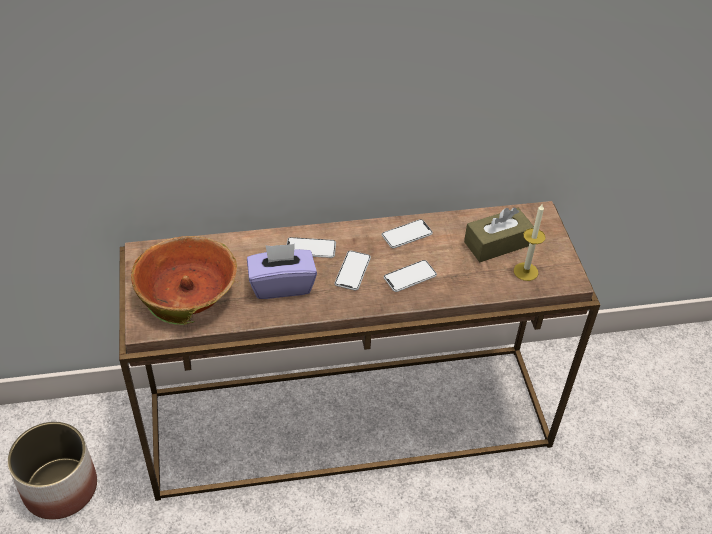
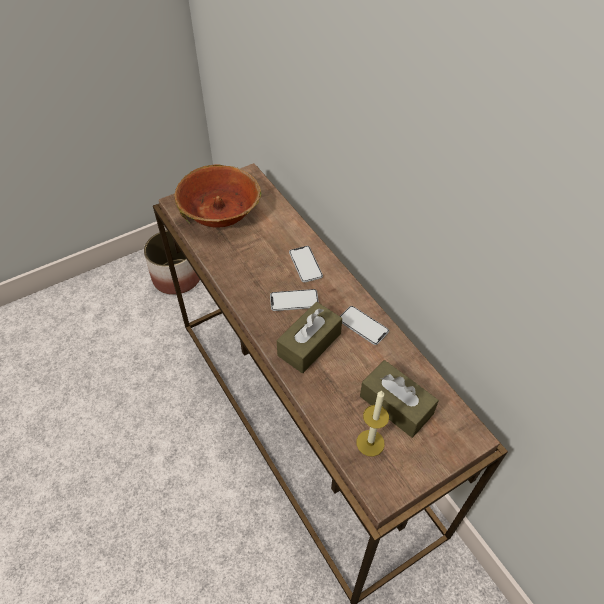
camera: 70 degrees right, 5 degrees up
purple tissue box [247,244,317,299] -> none
phone [384,260,437,292] -> brown tissue box [277,302,342,373]

